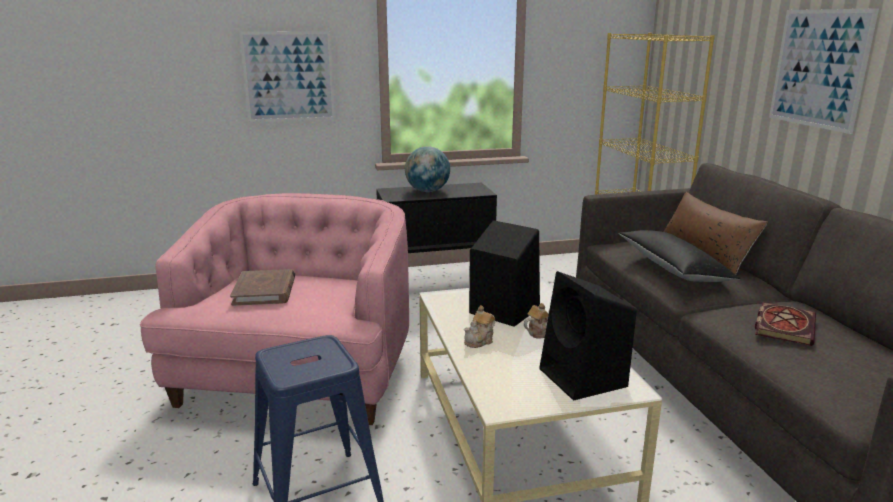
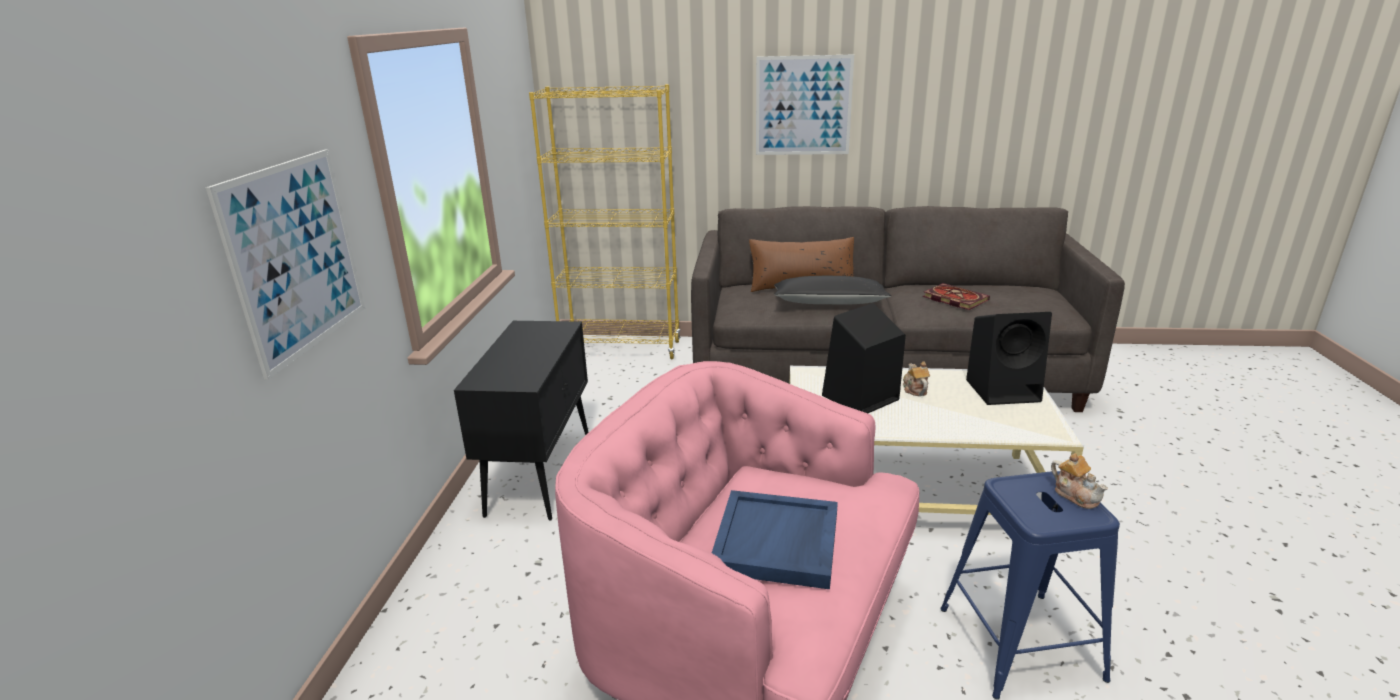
camera: 70 degrees left, 5 degrees up
brown book [230,269,295,306] -> blue tray [712,490,838,589]
globe [405,146,450,192] -> none
teapot [464,305,495,348] -> teapot moved to [1051,453,1108,509]

